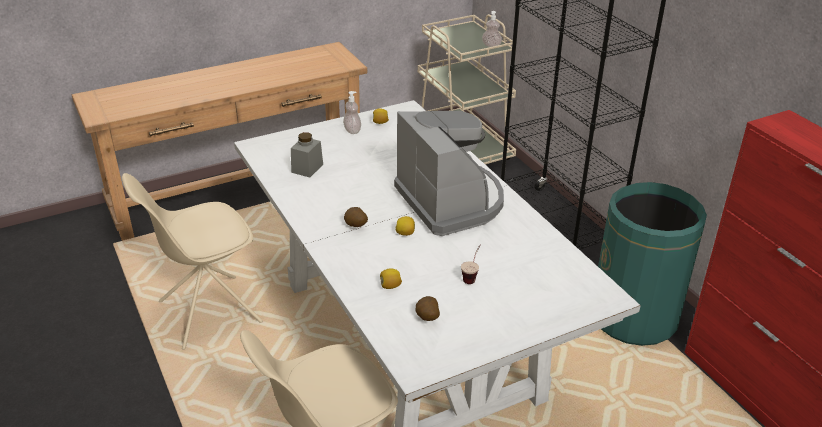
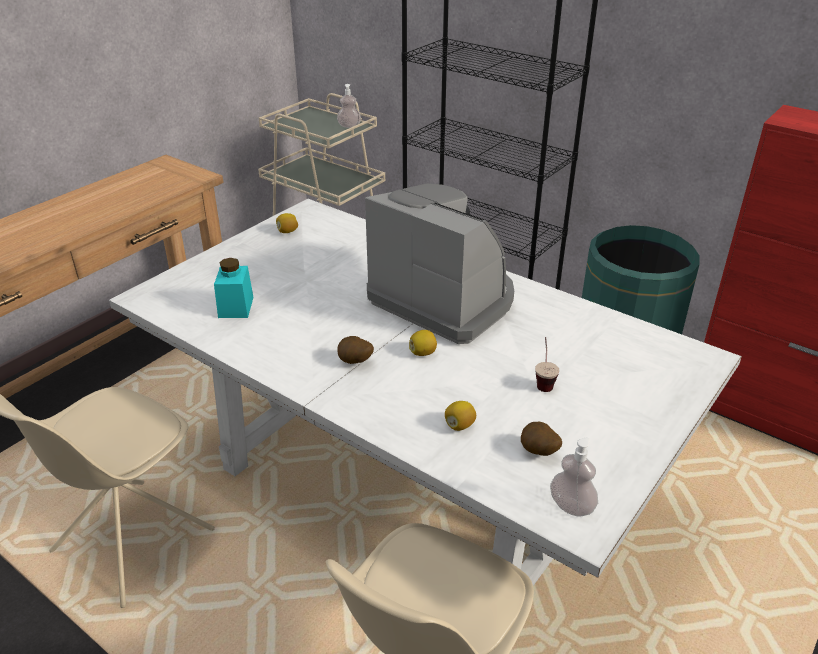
camera: 25 degrees left, 0 degrees up
grey jar [291,132,323,178] -> turquoise jar [214,258,254,318]
soap dispenser [343,91,361,134] -> soap dispenser moved to [550,438,598,517]

